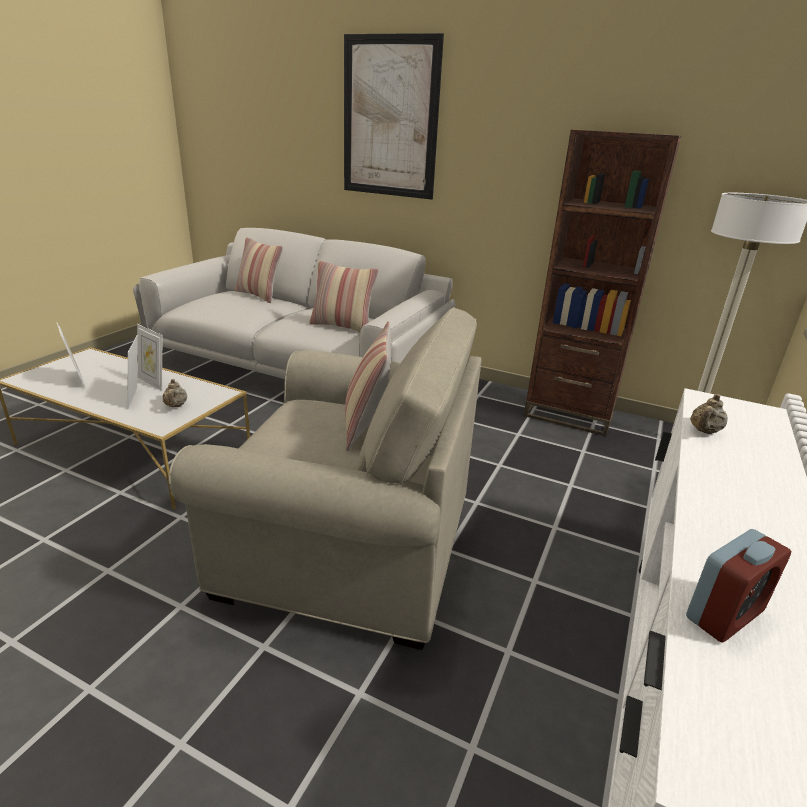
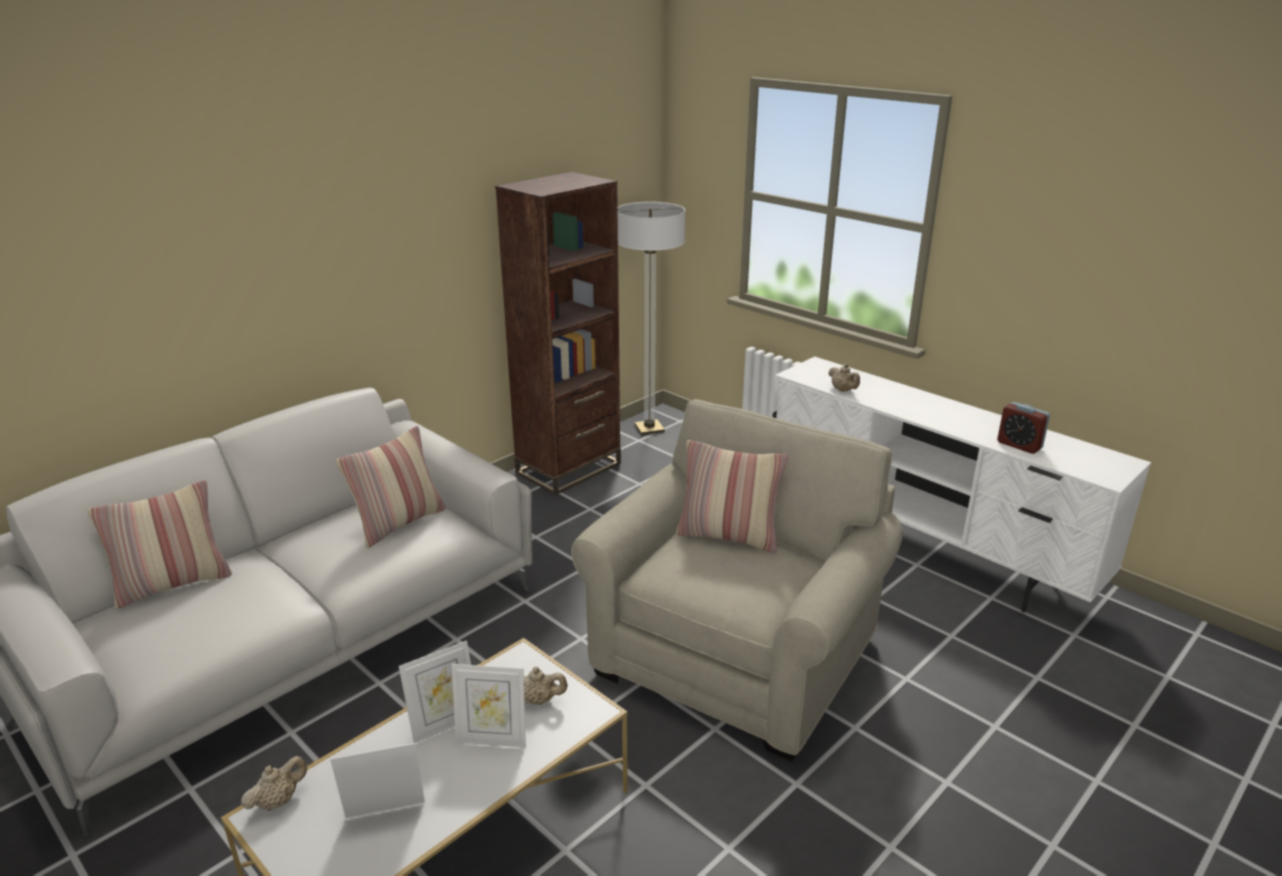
camera: 70 degrees left, 0 degrees up
picture [344,33,444,199] -> none
alarm clock [686,529,791,643] -> alarm clock turned 150 degrees clockwise [997,402,1050,454]
none -> beige teapot [241,756,307,811]

